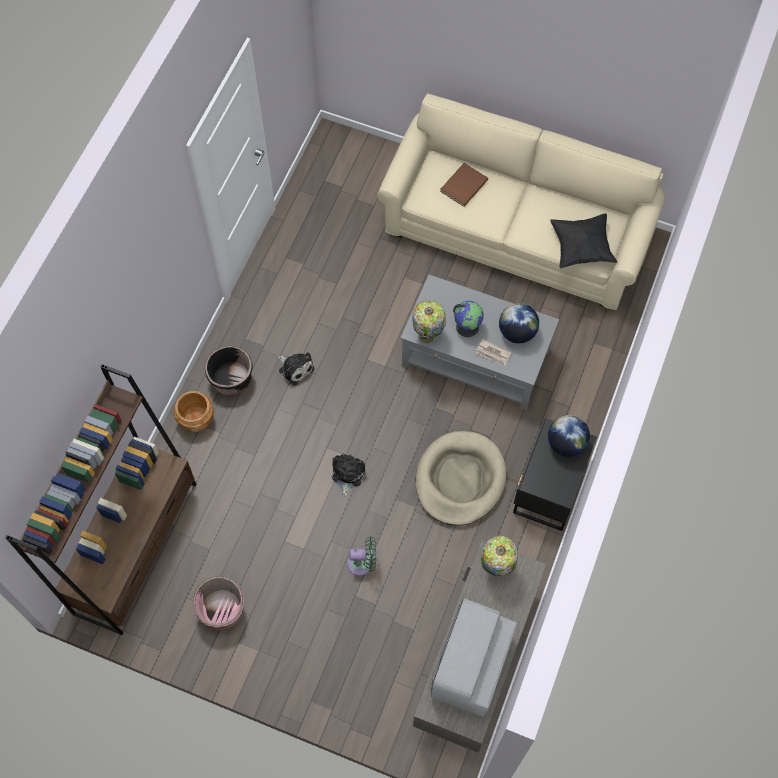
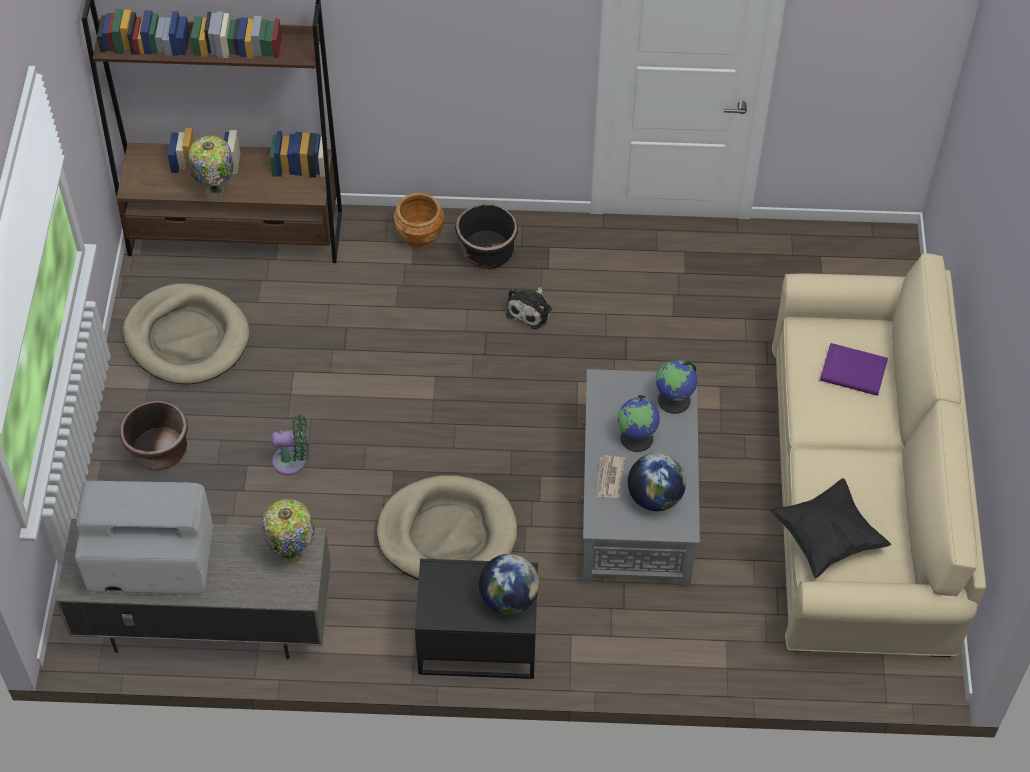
camera: 70 degrees right, 10 degrees down
pink planter [193,576,244,630] -> beige dog bed [123,283,249,384]
plush toy [332,454,365,497] -> none
green fan [347,537,376,576] -> green fan turned 75 degrees counterclockwise [272,415,309,475]
table lamp [412,300,446,343] -> table lamp moved to [188,135,233,198]
brown book [440,163,488,207] -> purple book [820,343,888,396]
none -> brown planter [120,401,188,471]
none -> globe [656,360,697,414]

